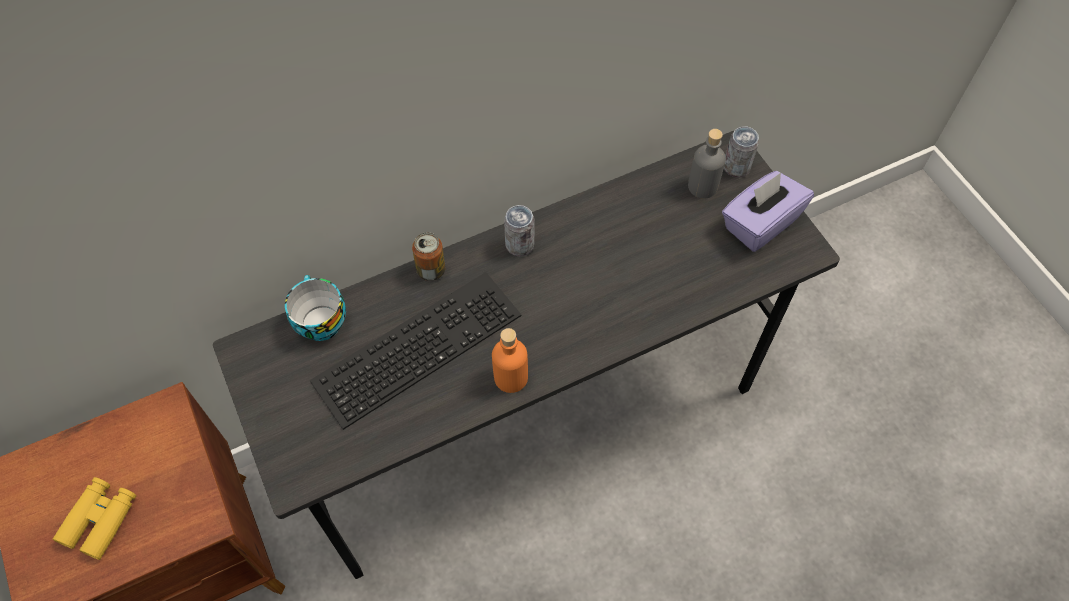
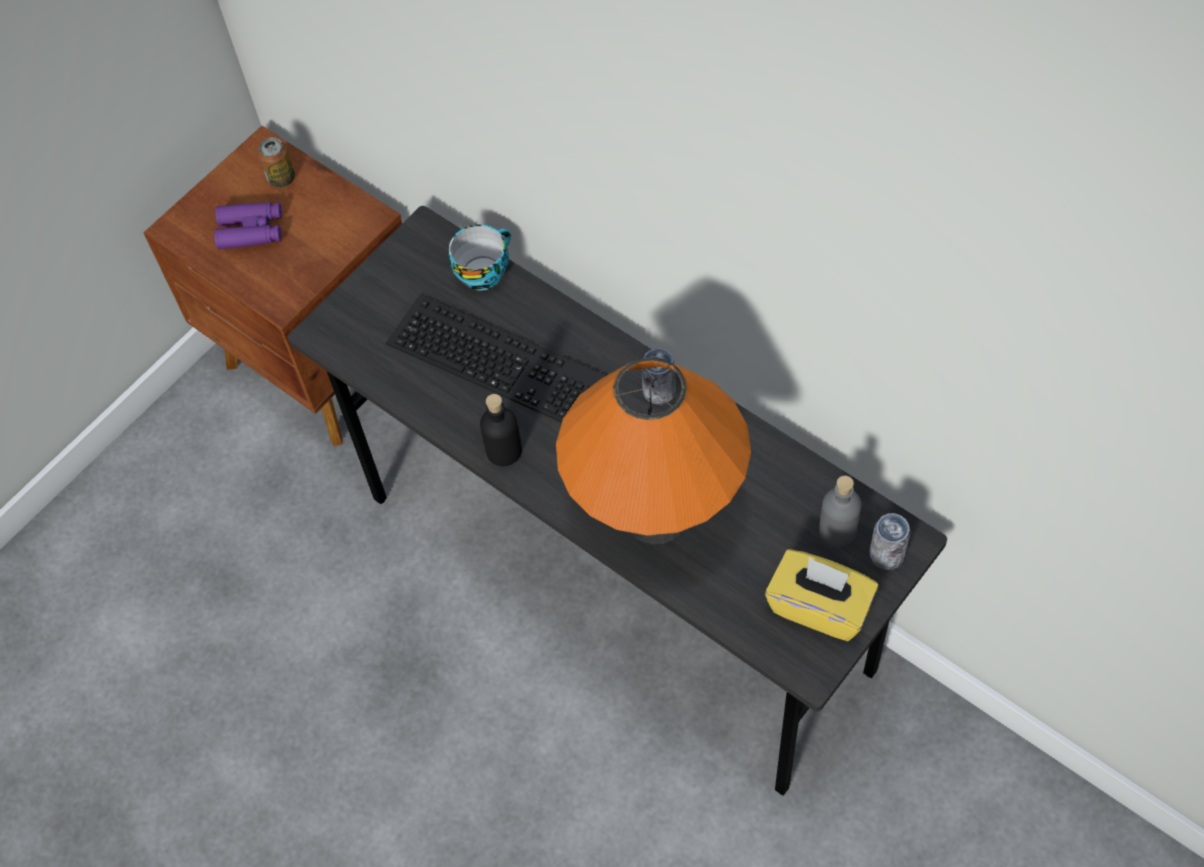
camera: 70 degrees right, 0 degrees up
yellow binoculars [53,477,136,560] -> purple binoculars [214,202,282,249]
can [412,232,445,281] -> can moved to [258,137,295,187]
orange bottle [492,328,528,393] -> black bottle [480,394,522,466]
purple tissue box [722,171,814,252] -> yellow tissue box [765,549,878,641]
none -> orange table lamp [556,357,751,544]

